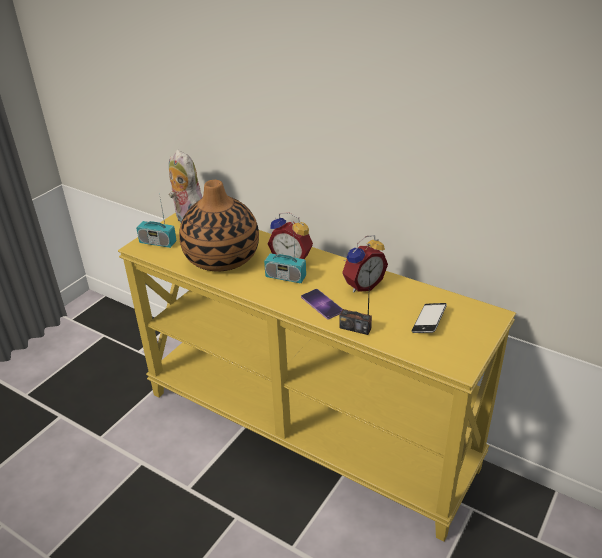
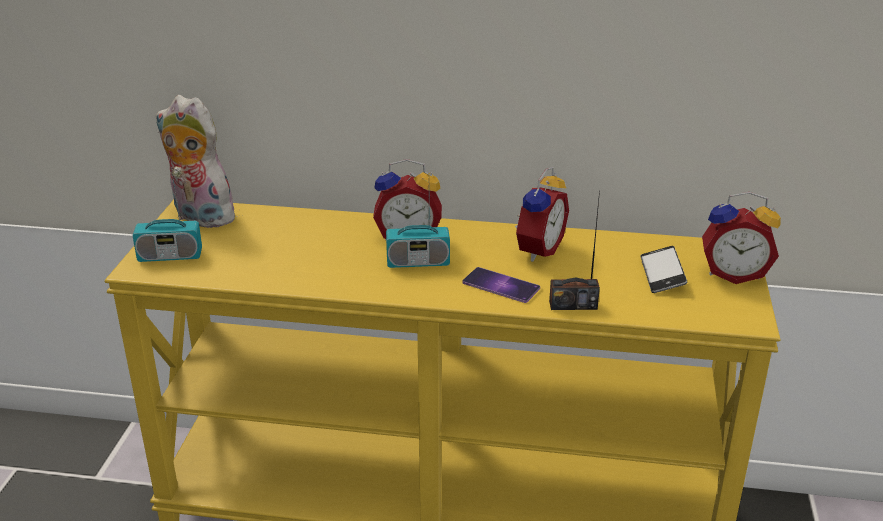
camera: 25 degrees left, 5 degrees down
vase [179,180,259,271] -> none
none -> alarm clock [702,192,781,284]

